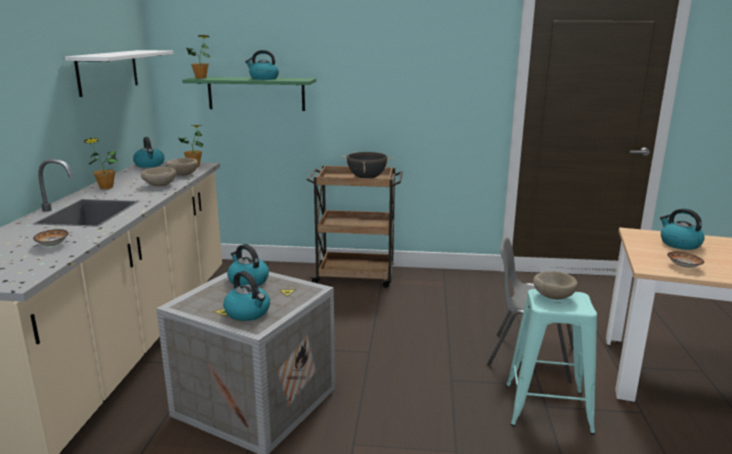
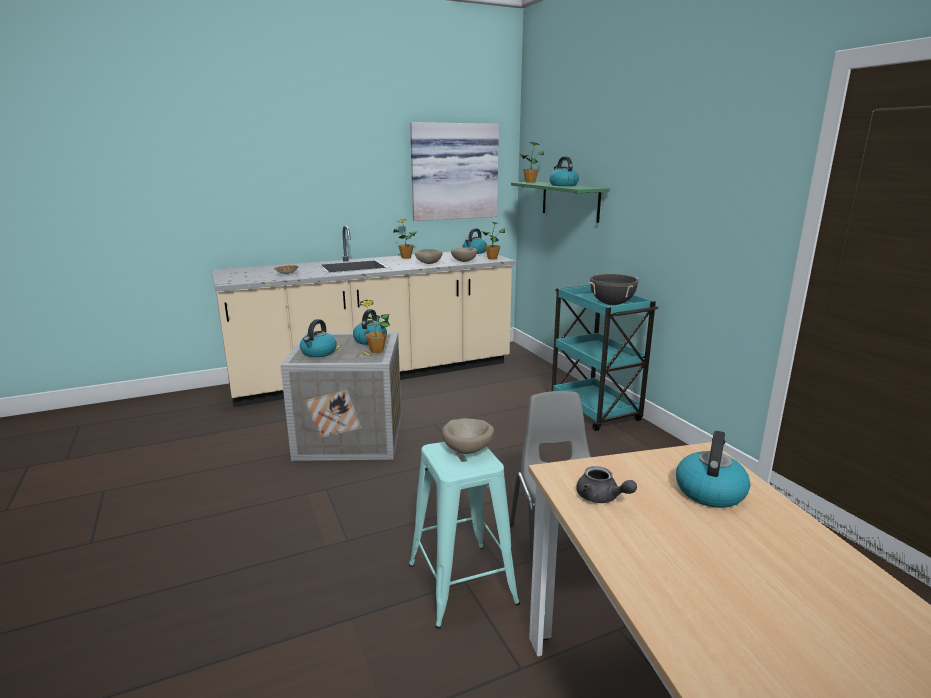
camera: 60 degrees right, 0 degrees up
white shelf [65,50,174,97] -> picture [410,122,499,221]
brown cart [307,165,403,288] -> turquoise cart [548,285,658,431]
bowl [667,251,704,268] -> grey teapot [576,466,637,503]
none -> potted plant [360,300,390,353]

